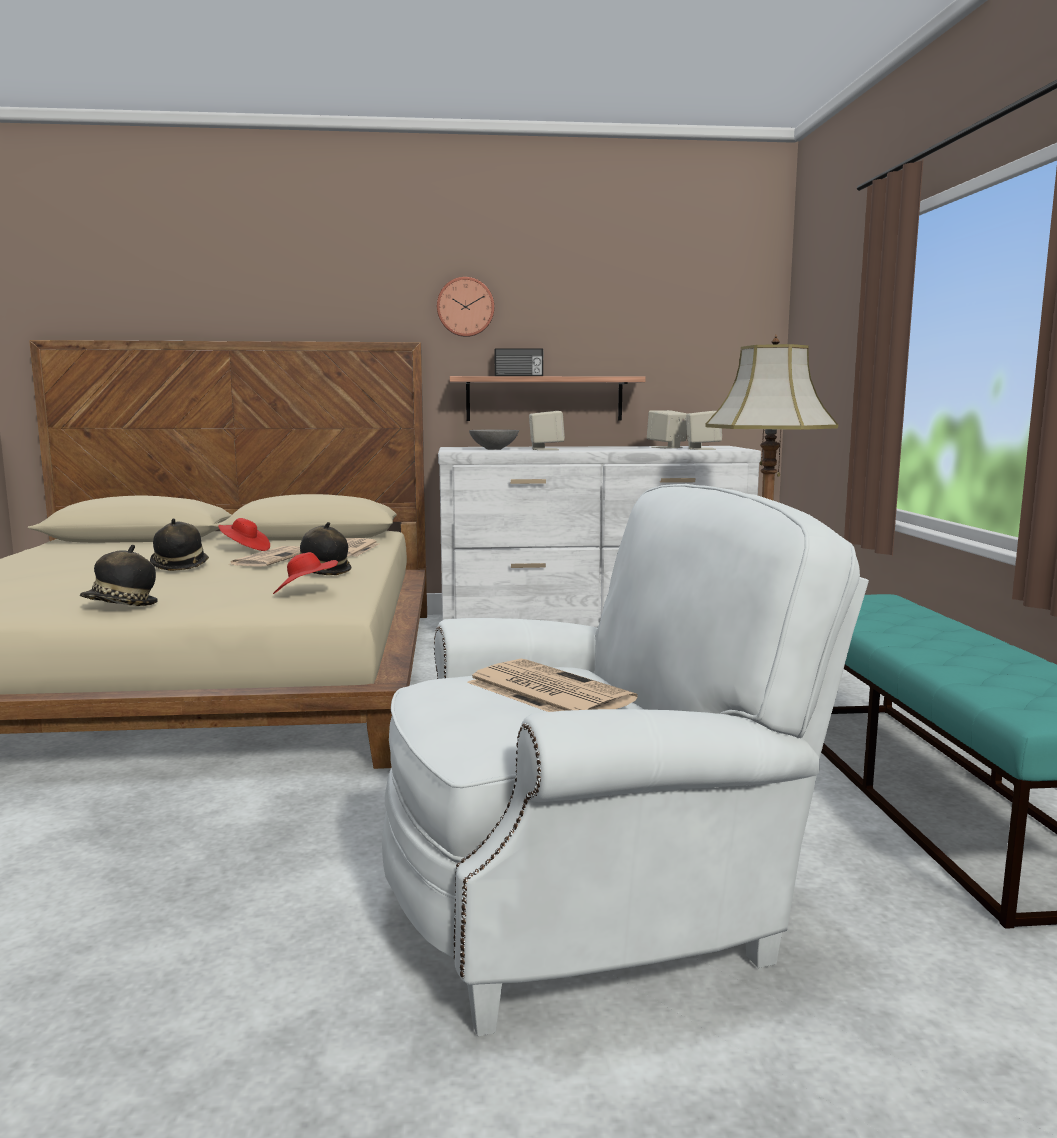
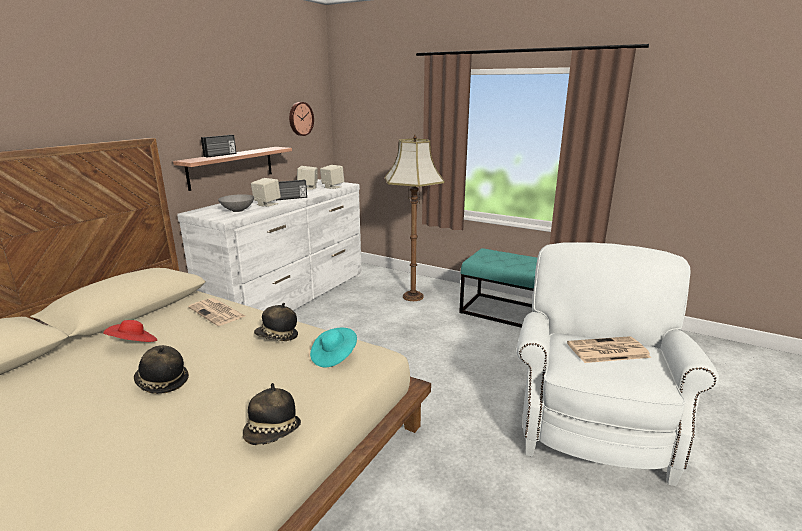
camera: 55 degrees left, 10 degrees up
newspaper [231,546,300,567] -> none
red hat [273,552,338,594] -> turquoise hat [310,328,357,367]
wall clock [437,277,494,337] -> wall clock moved to [289,102,314,136]
none -> radio [277,179,307,200]

